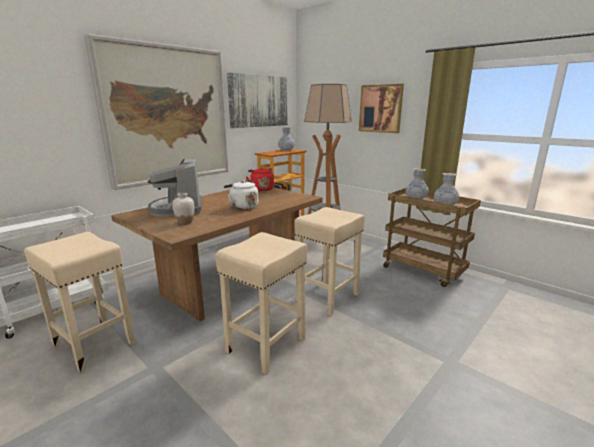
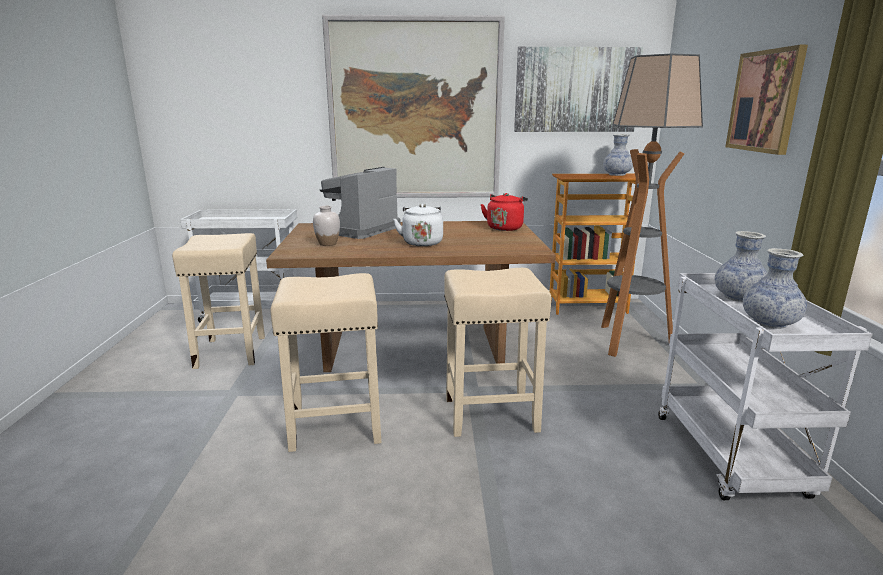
camera: 45 degrees right, 0 degrees up
brown cart [383,188,481,287] -> white cart [658,273,873,500]

